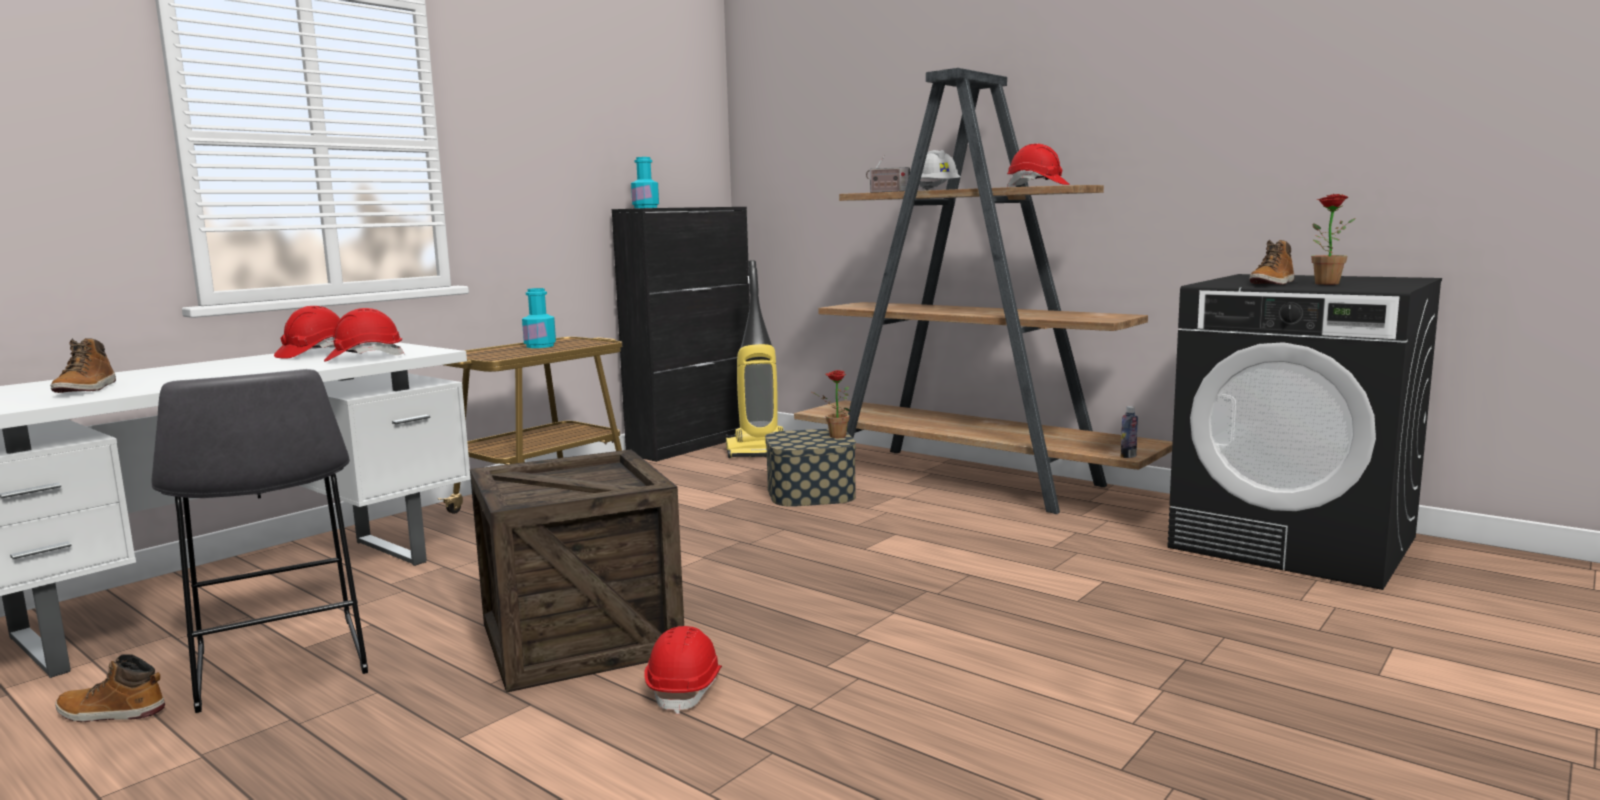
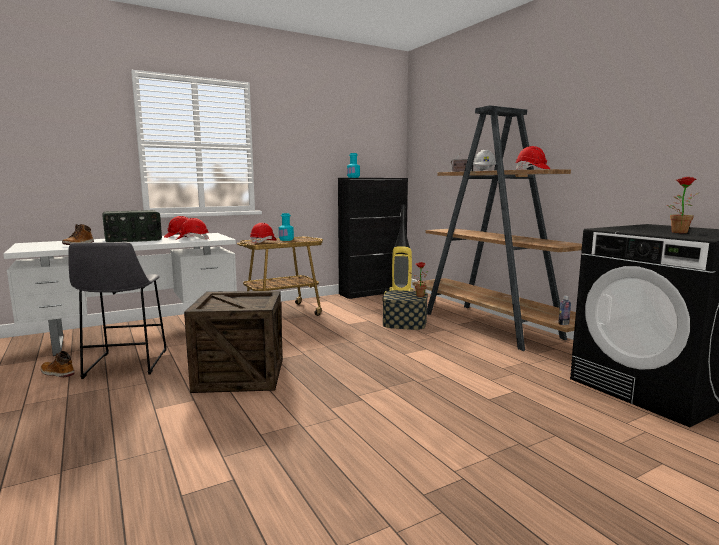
camera: 20 degrees right, 0 degrees up
red hard hat [644,626,722,714] -> red hard hat moved to [250,223,277,243]
boot [1249,240,1294,285] -> none
none -> radio [102,210,162,242]

